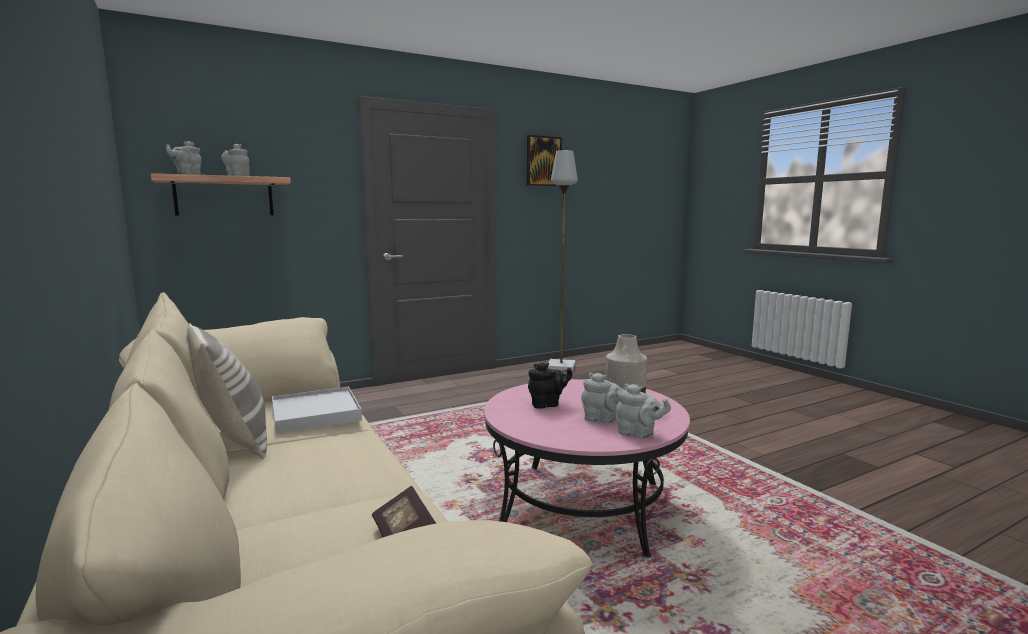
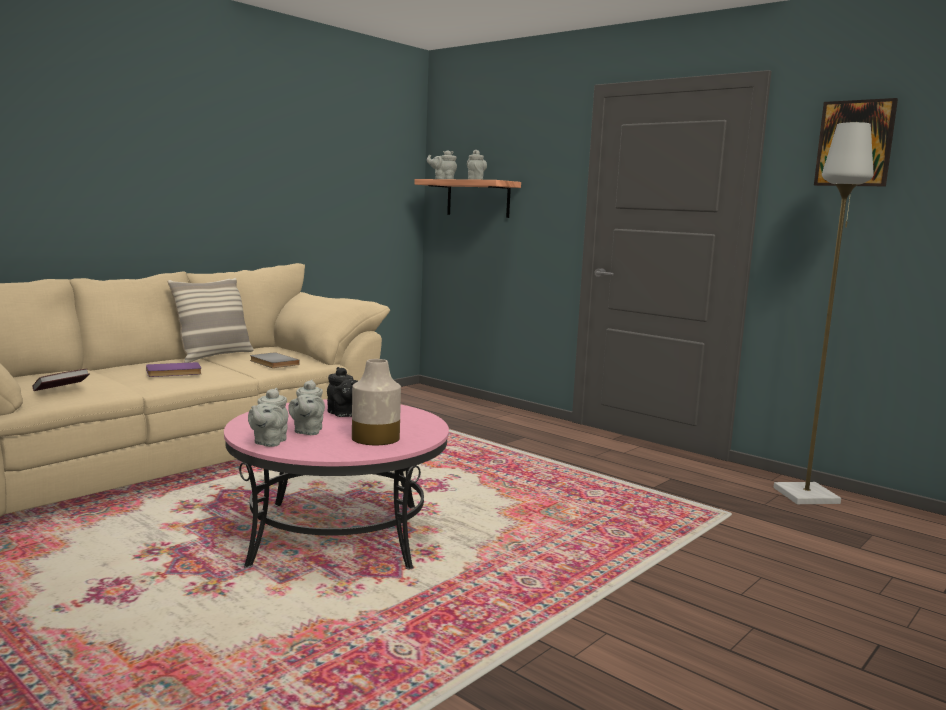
camera: 70 degrees right, 0 degrees up
white tray [272,387,362,434] -> grey book [250,352,300,368]
none -> purple book [146,362,202,377]

